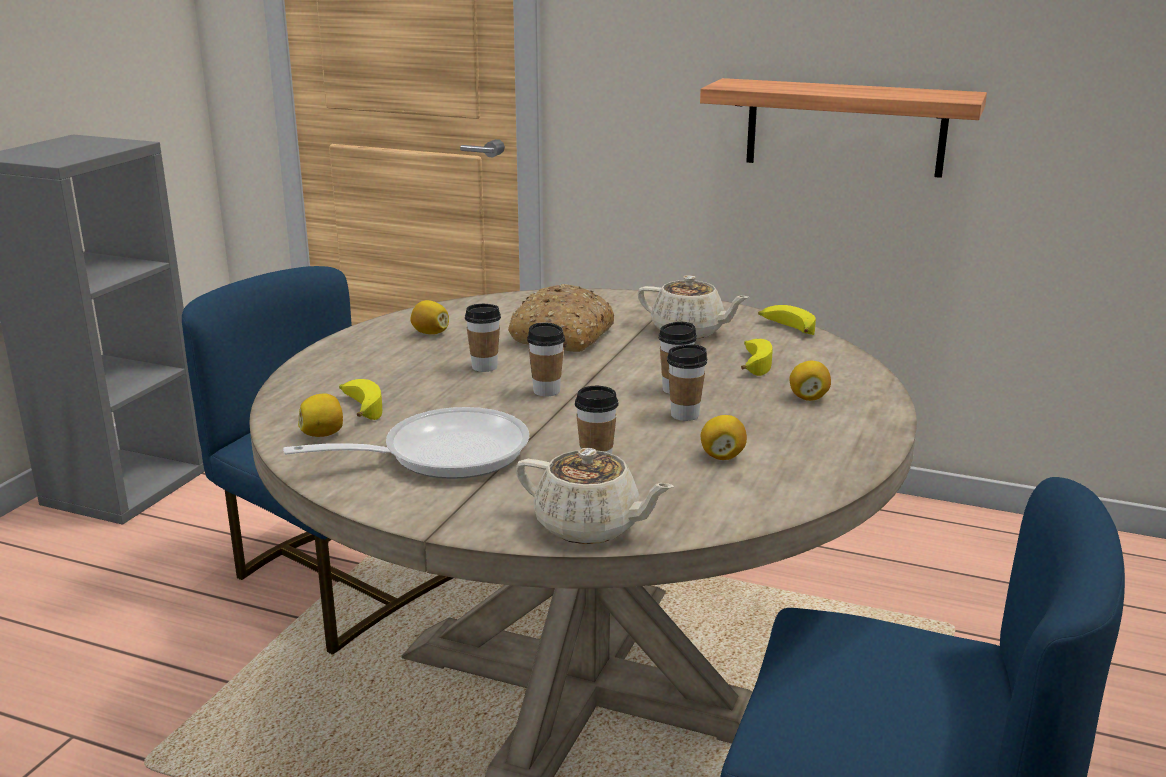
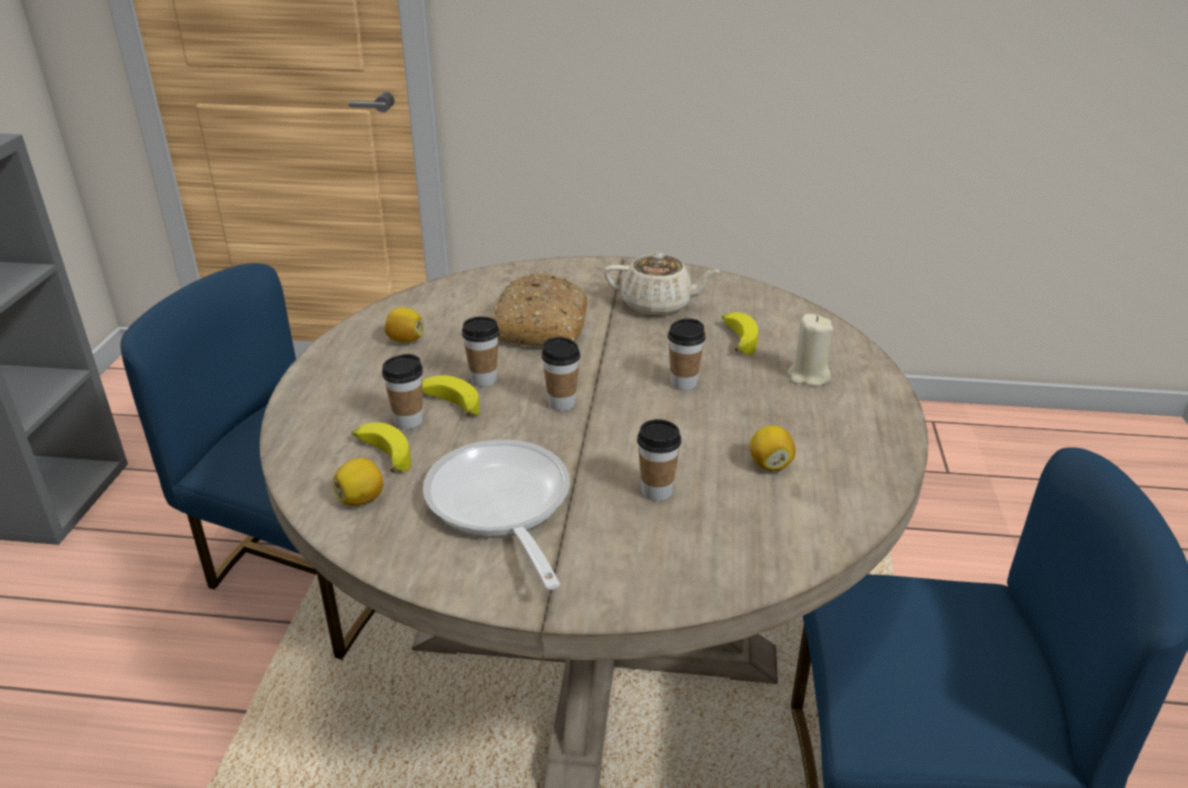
camera: 15 degrees left, 10 degrees up
frying pan [283,407,529,479] -> frying pan turned 75 degrees counterclockwise [423,439,570,589]
beige teapot [516,448,674,544] -> none
cup [667,345,707,421] -> cup moved to [382,354,423,429]
shelf [700,78,987,178] -> none
banana [758,305,816,335] -> banana moved to [422,375,480,416]
lemon [789,361,831,401] -> beige candle [788,314,833,386]

